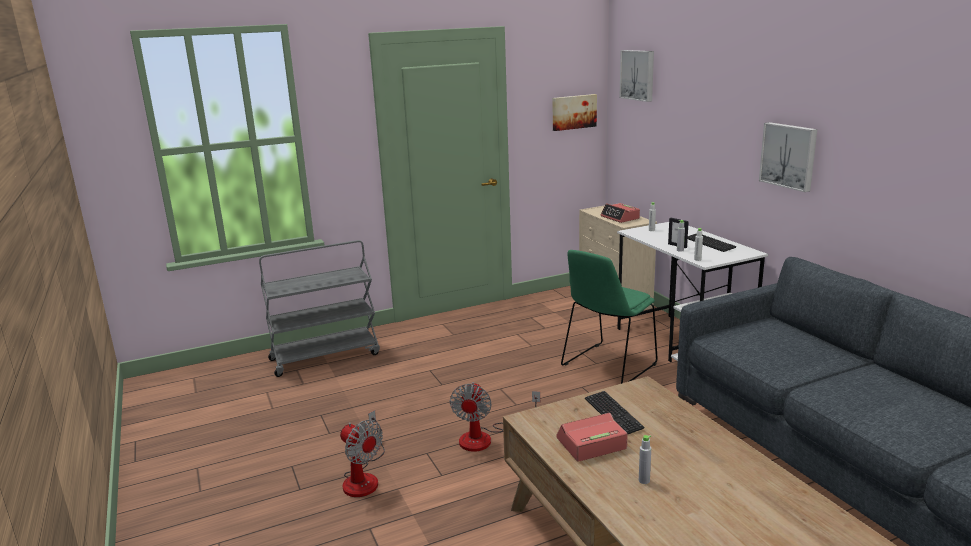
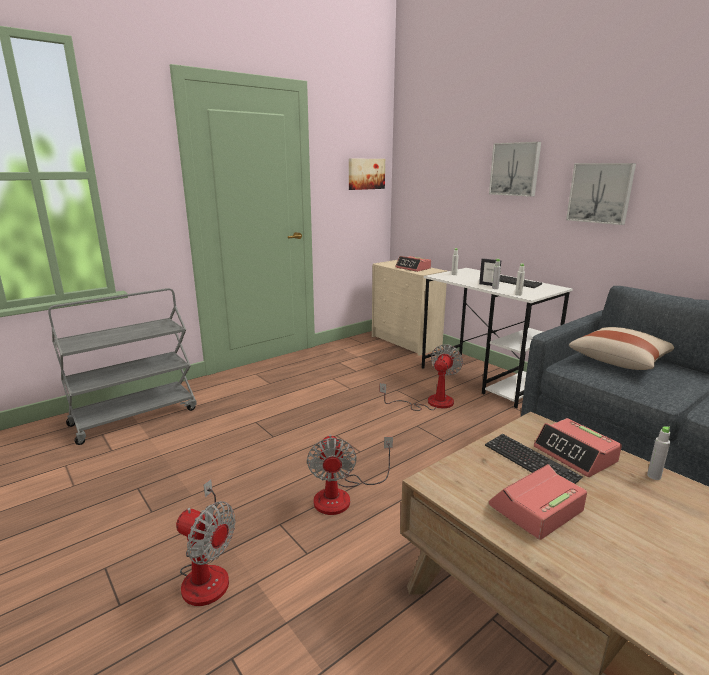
camera: 15 degrees left, 0 degrees up
green chair [561,250,658,384] -> fan [379,344,463,411]
picture [619,50,654,102] -> picture moved to [489,142,541,197]
grey bottle [639,435,651,484] -> grey bottle moved to [647,426,670,480]
none -> alarm clock [534,418,622,477]
none -> beige pillow [569,327,674,370]

